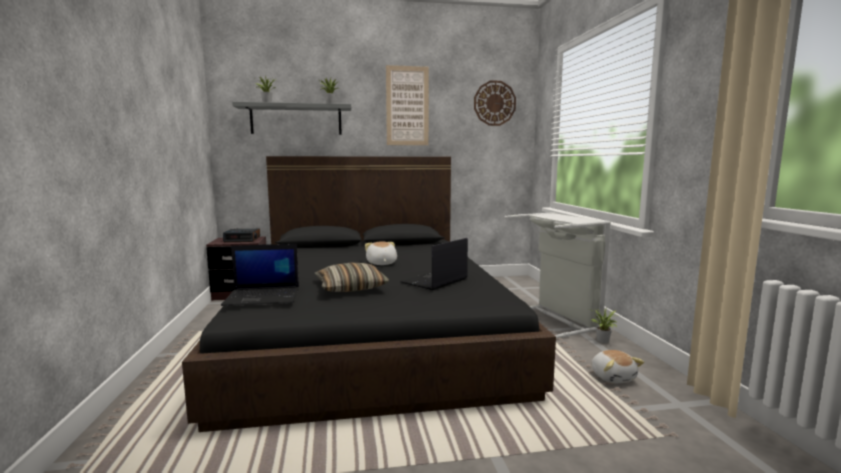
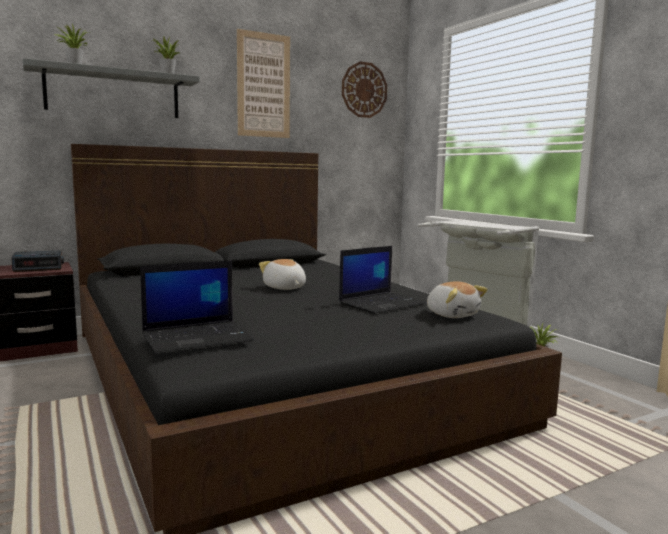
camera: 20 degrees left, 0 degrees up
pillow [314,263,389,292] -> none
laptop [400,238,468,290] -> laptop turned 150 degrees counterclockwise [339,246,426,314]
plush toy [591,350,644,383] -> plush toy moved to [427,281,488,318]

